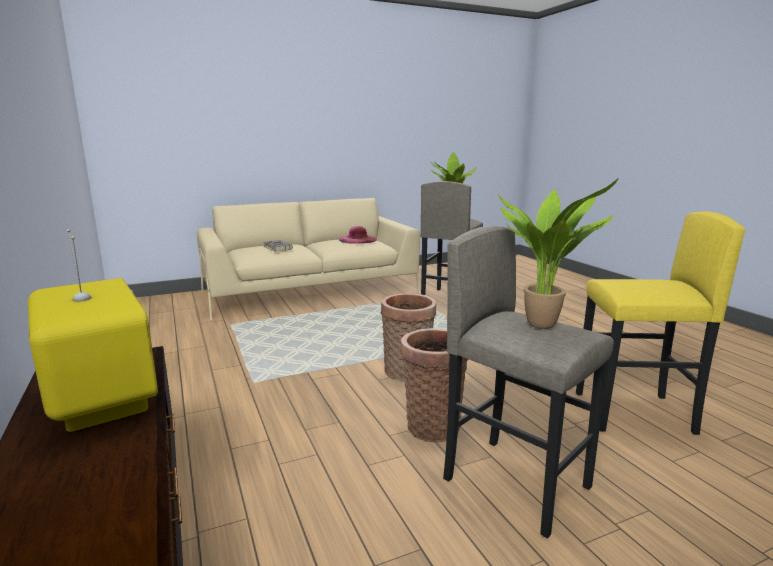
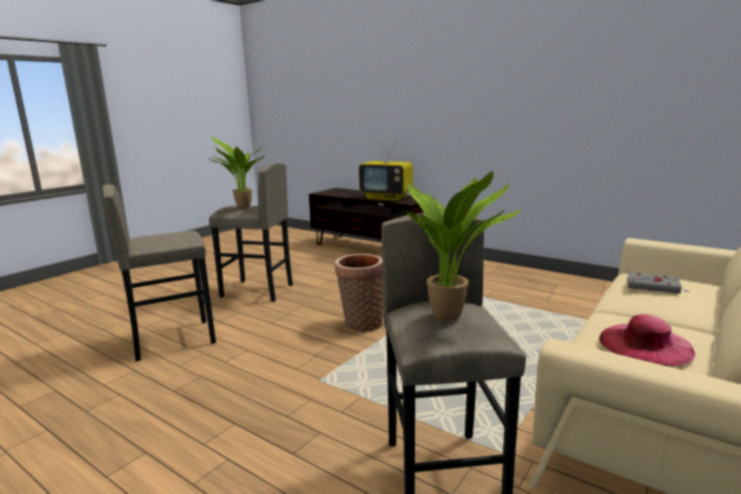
camera: 150 degrees right, 0 degrees up
basket [401,328,468,442] -> none
yellow stool [576,211,745,435] -> grey stool [102,184,216,361]

